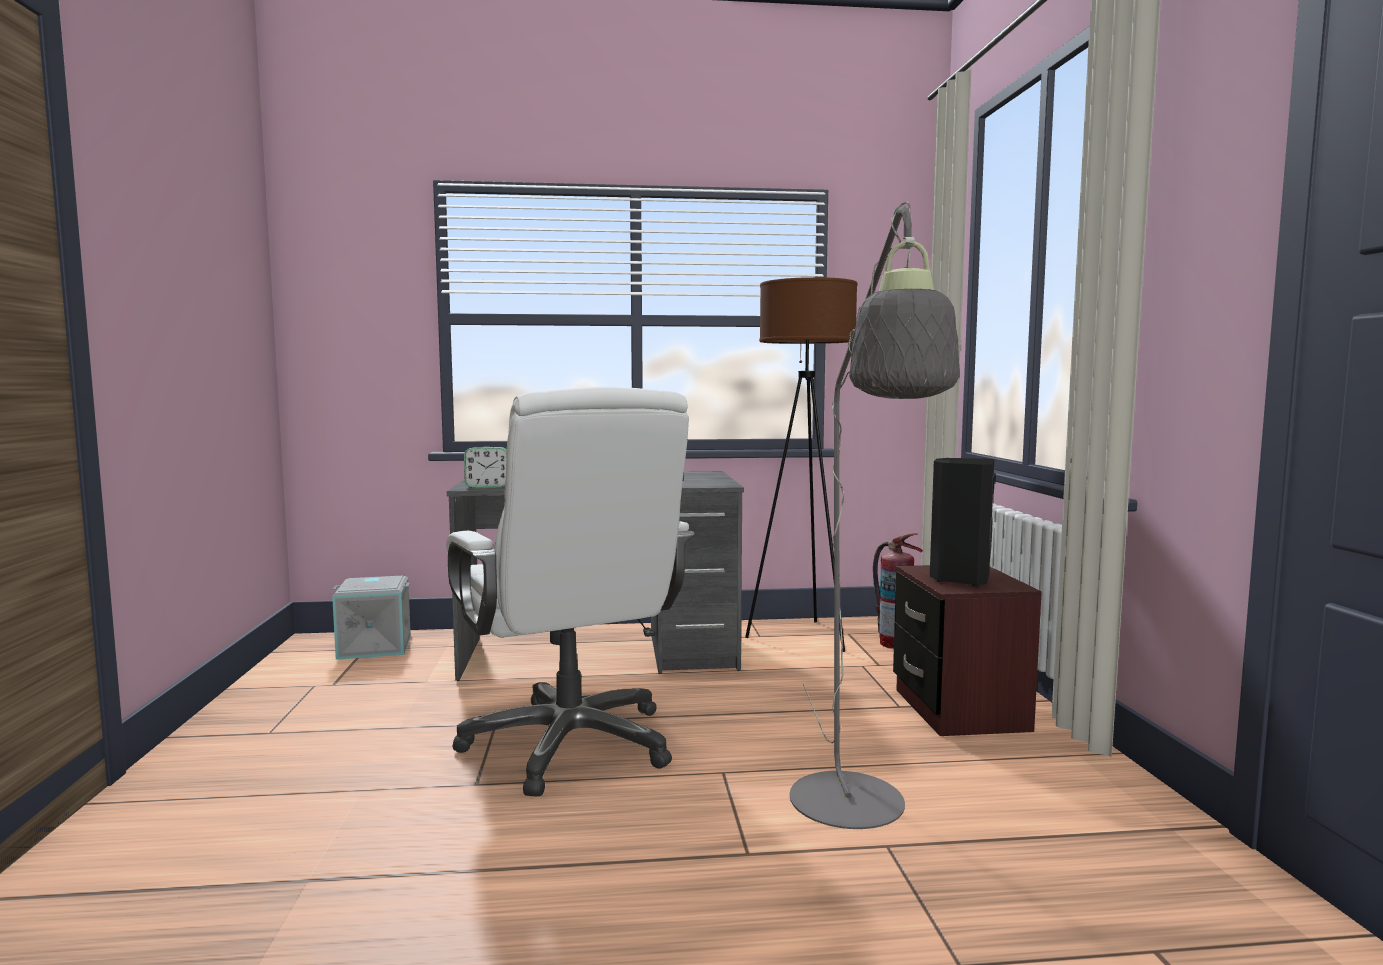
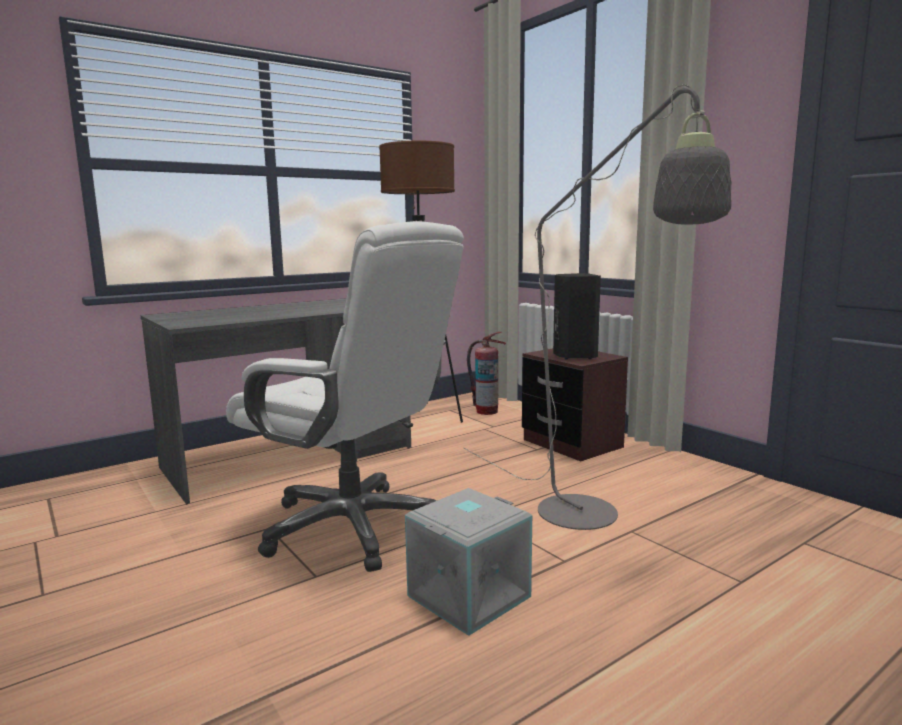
camera: 30 degrees left, 5 degrees up
grey storage box [332,576,411,660] -> grey storage box moved to [405,488,532,636]
alarm clock [464,447,507,488] -> none

